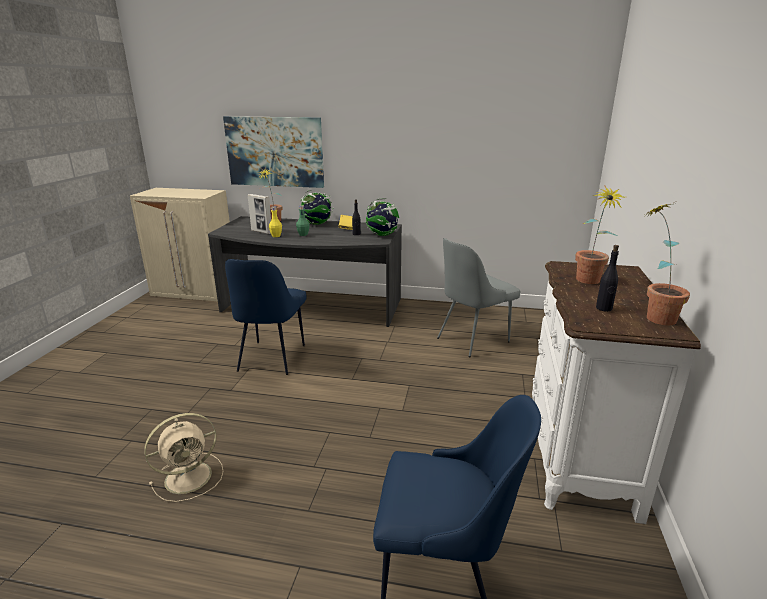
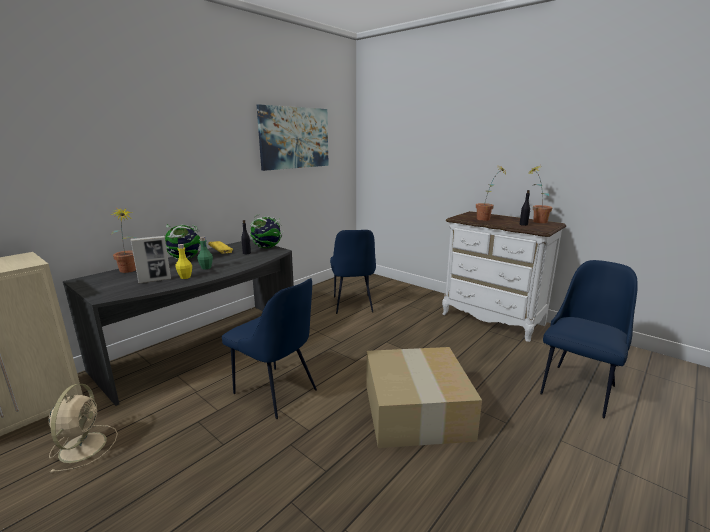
camera: 60 degrees left, 5 degrees down
beige fan [144,413,224,502] -> beige fan moved to [48,384,118,473]
picture [223,116,324,188] -> picture moved to [257,105,329,171]
grey chair [437,238,520,358] -> blue chair [330,230,376,314]
none -> cardboard box [366,347,482,448]

